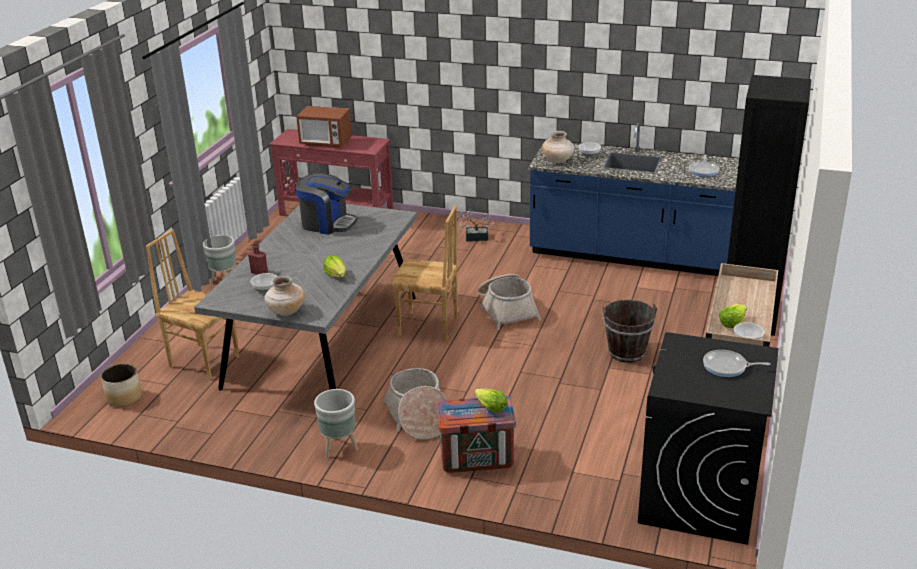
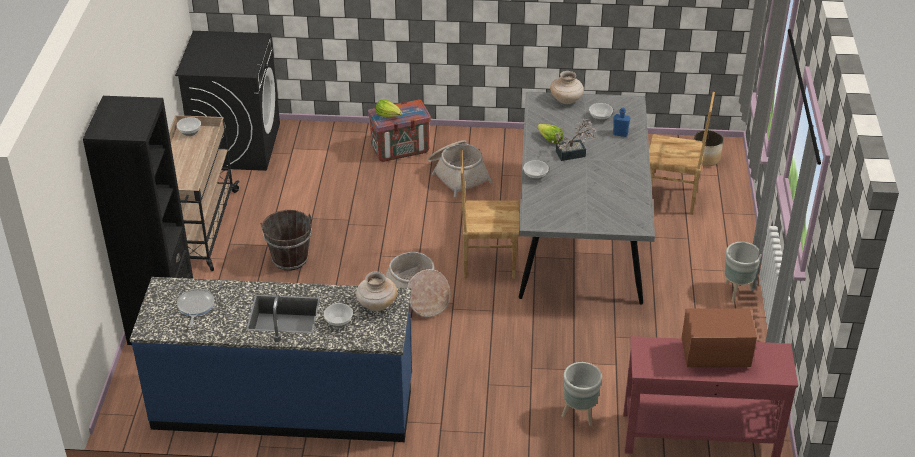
camera: 165 degrees right, 10 degrees up
red bottle [248,242,268,275] -> blue bottle [613,107,630,137]
coffee machine [295,173,358,235] -> none
grey planter [314,389,358,459] -> grey planter moved to [562,362,602,426]
potted plant [457,207,494,241] -> potted plant moved to [551,118,596,161]
frying pan [703,350,770,377] -> none
lettuce [719,304,747,328] -> none
none -> bowl [523,160,549,181]

